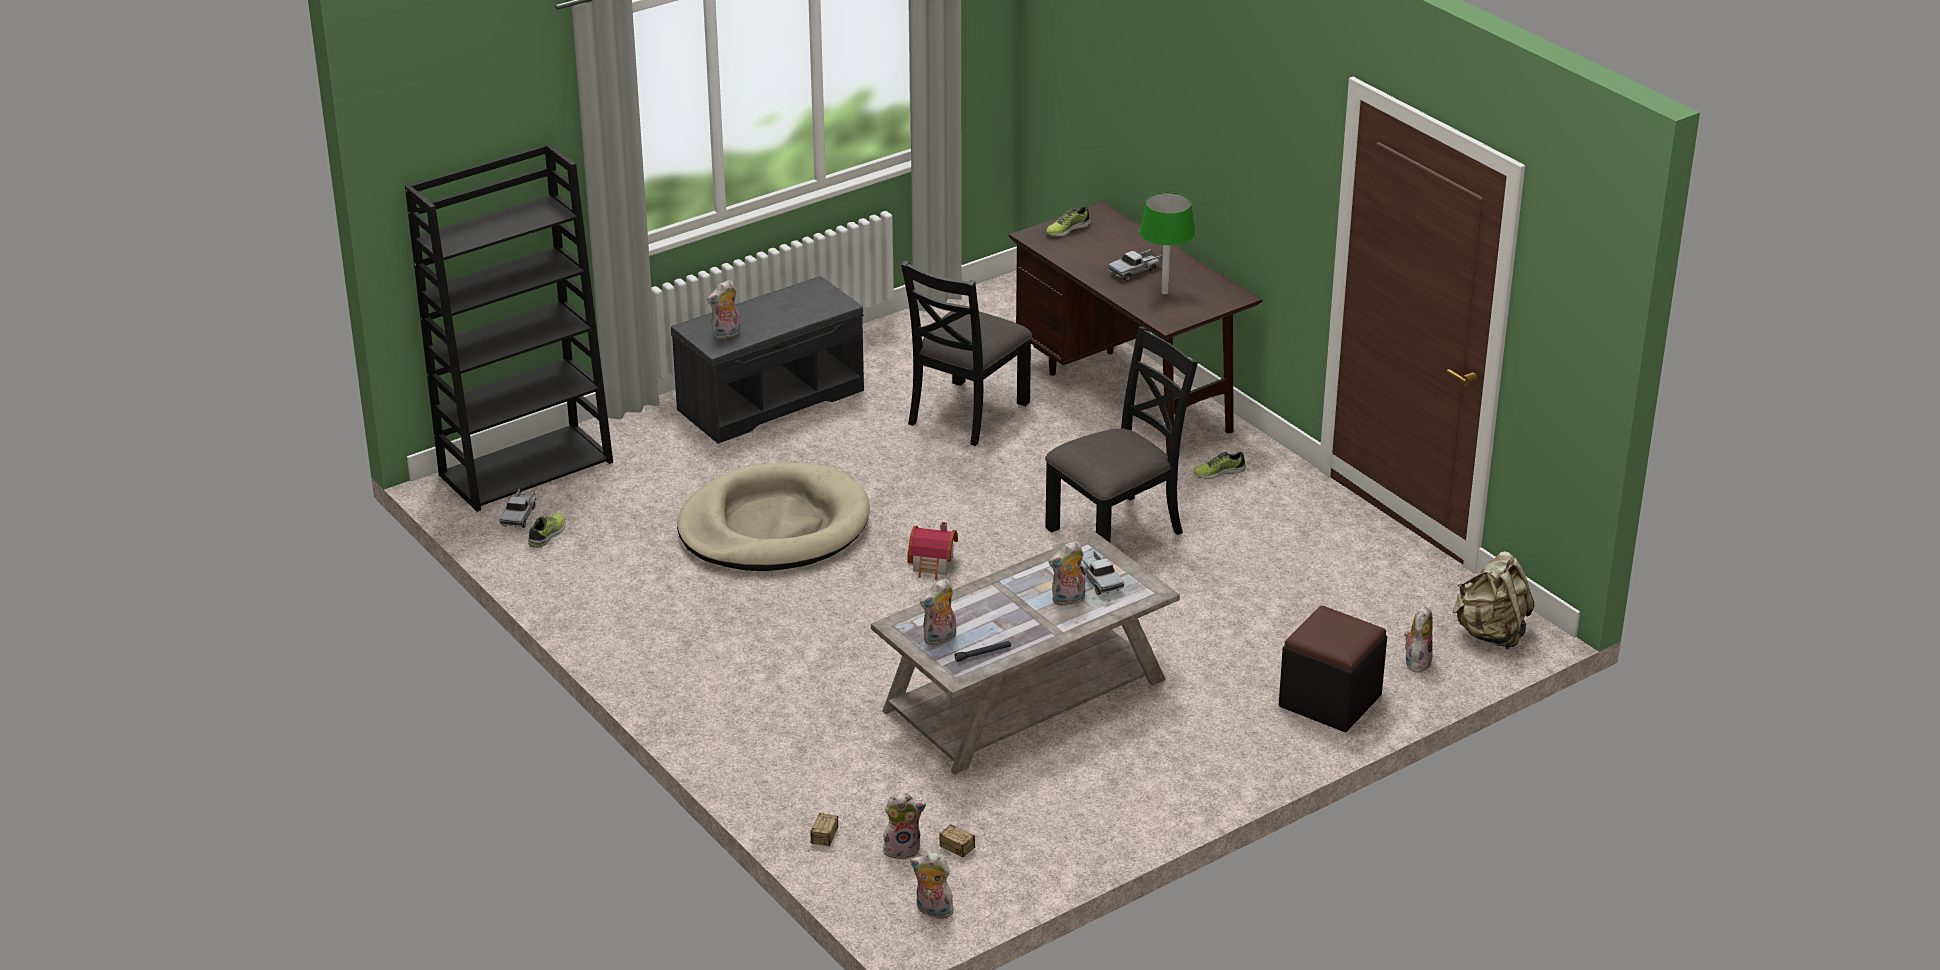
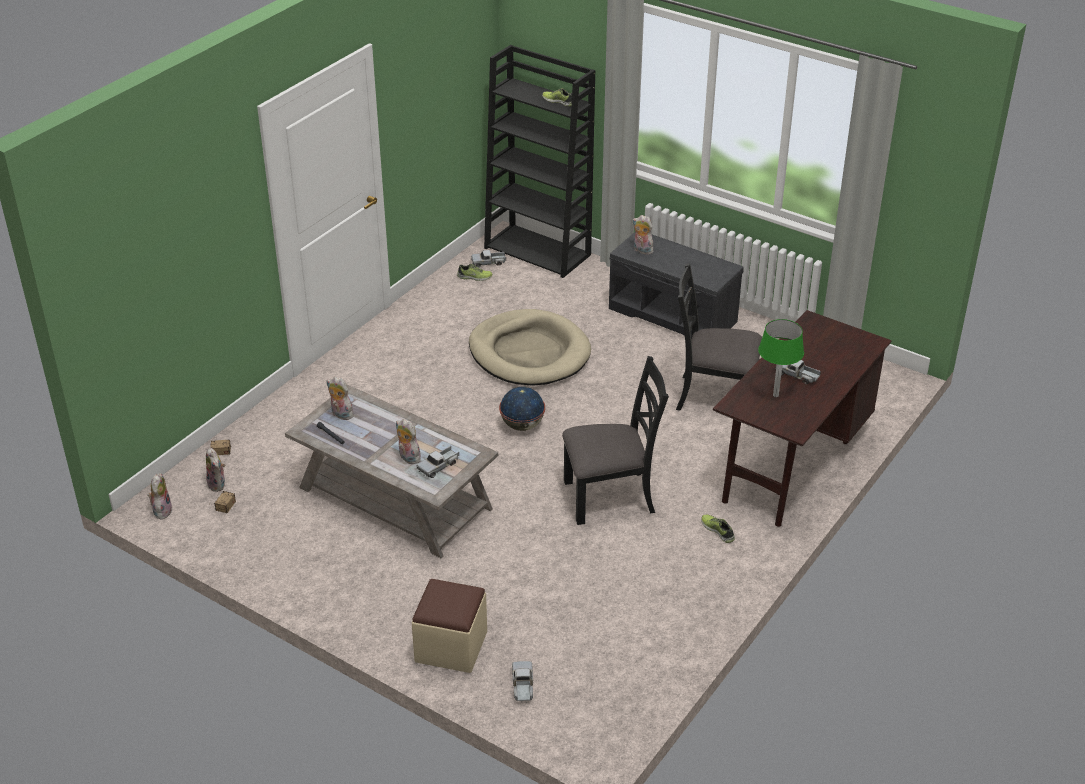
camera: 70 degrees right, 5 degrees up
toy house [907,522,958,580] -> globe [499,387,545,431]
black chair [1045,326,1198,543] -> black chair turned 45 degrees counterclockwise [562,356,669,525]
shoe [1046,206,1091,237] -> shoe moved to [542,88,572,107]
black ottoman [1279,606,1387,732] -> beige ottoman [412,579,487,673]
plush toy [1404,606,1433,673] -> toy truck [512,661,533,703]
beige backpack [1453,551,1535,650] -> none

